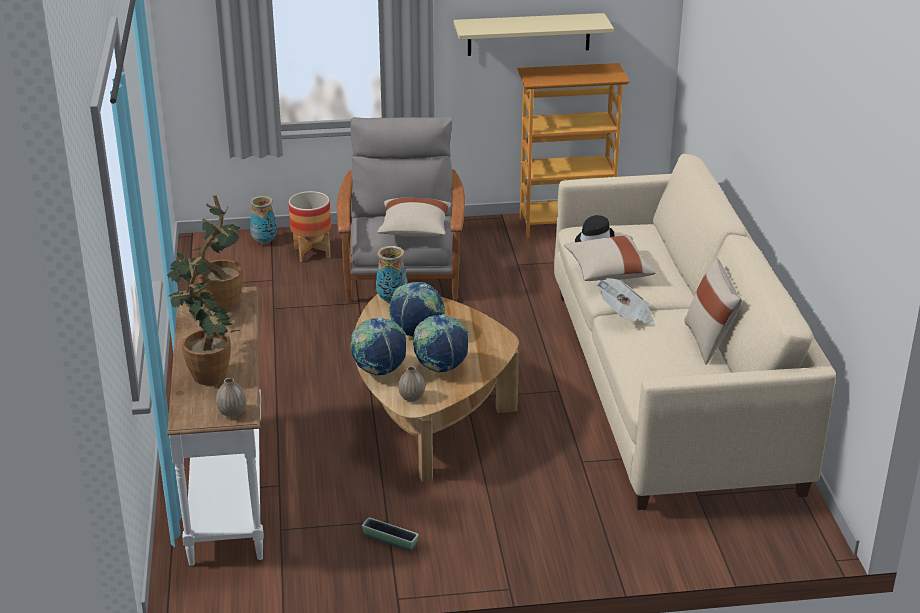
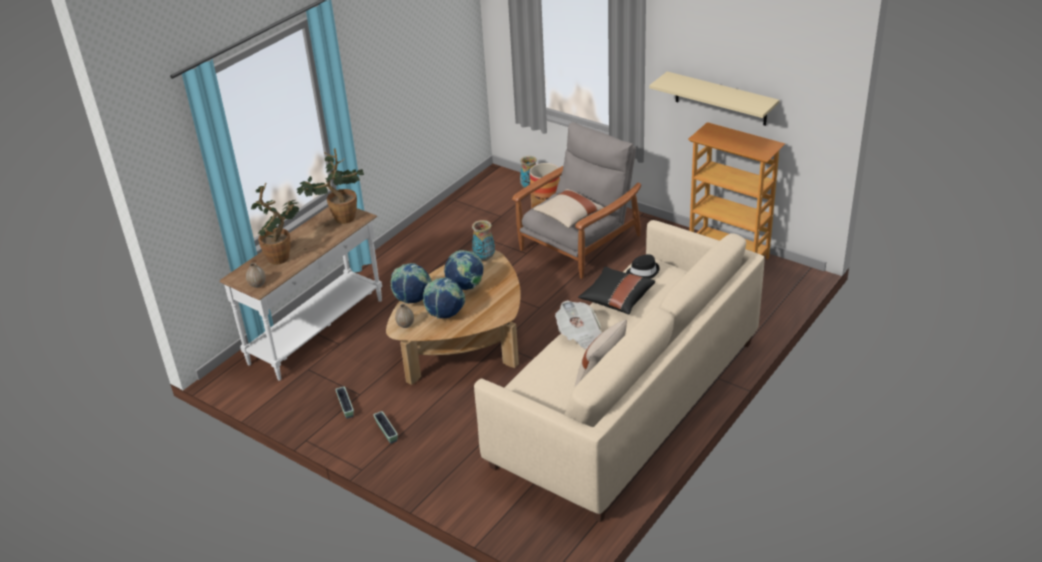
camera: 45 degrees right, 5 degrees up
beige pillow [564,235,655,281] -> black pillow [578,267,655,314]
none -> planter [373,411,398,444]

